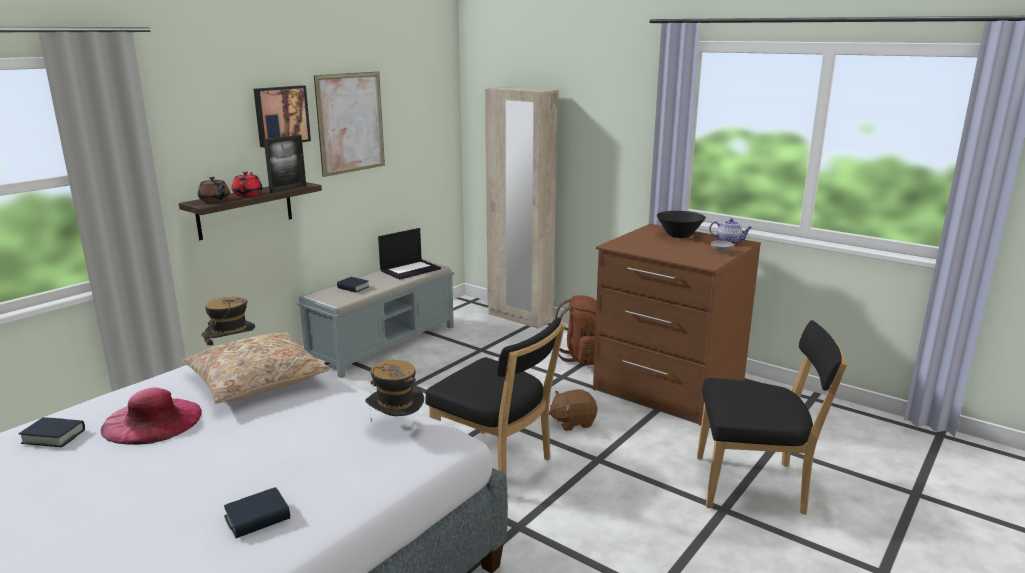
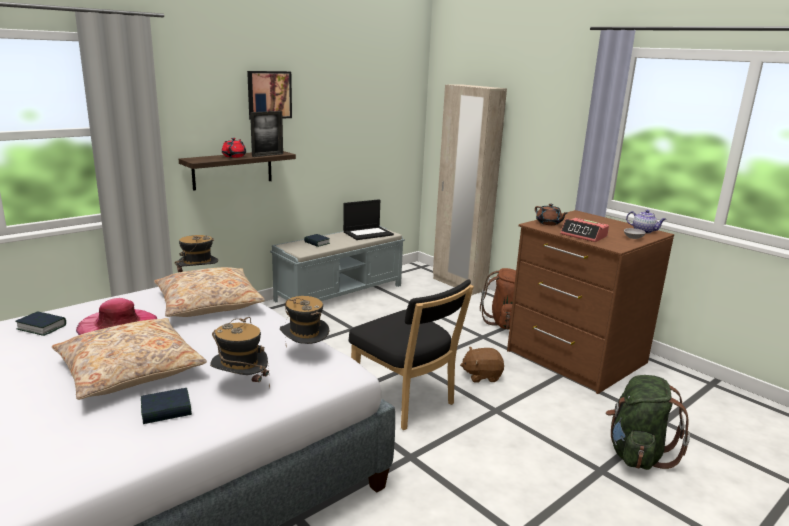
camera: 10 degrees right, 0 degrees up
brown teapot [198,177,230,202] -> brown teapot moved to [535,204,567,225]
picture [314,72,385,177] -> none
black bowl [657,211,706,238] -> none
black chair [697,320,848,515] -> green backpack [606,375,690,470]
none -> beige pillow [52,318,207,400]
none -> hat [210,317,270,389]
none -> alarm clock [560,218,609,242]

